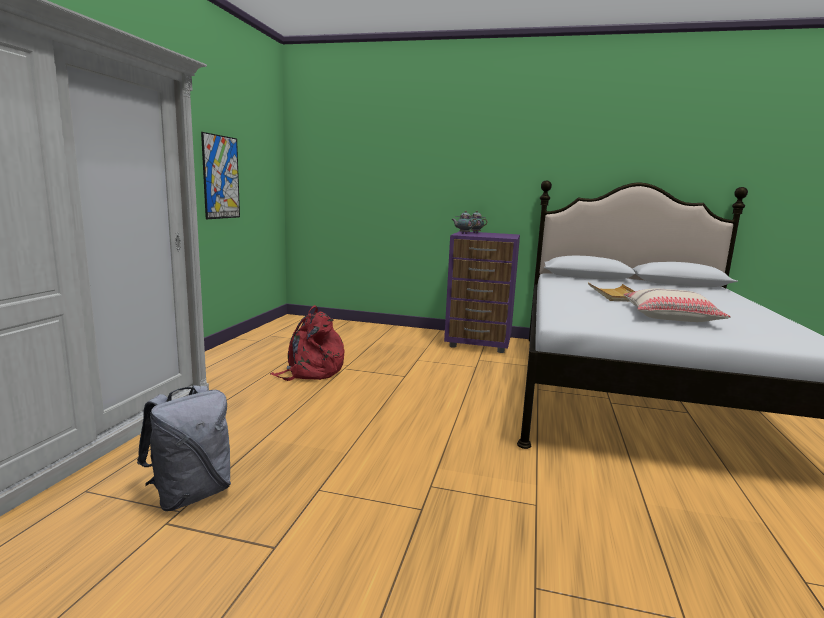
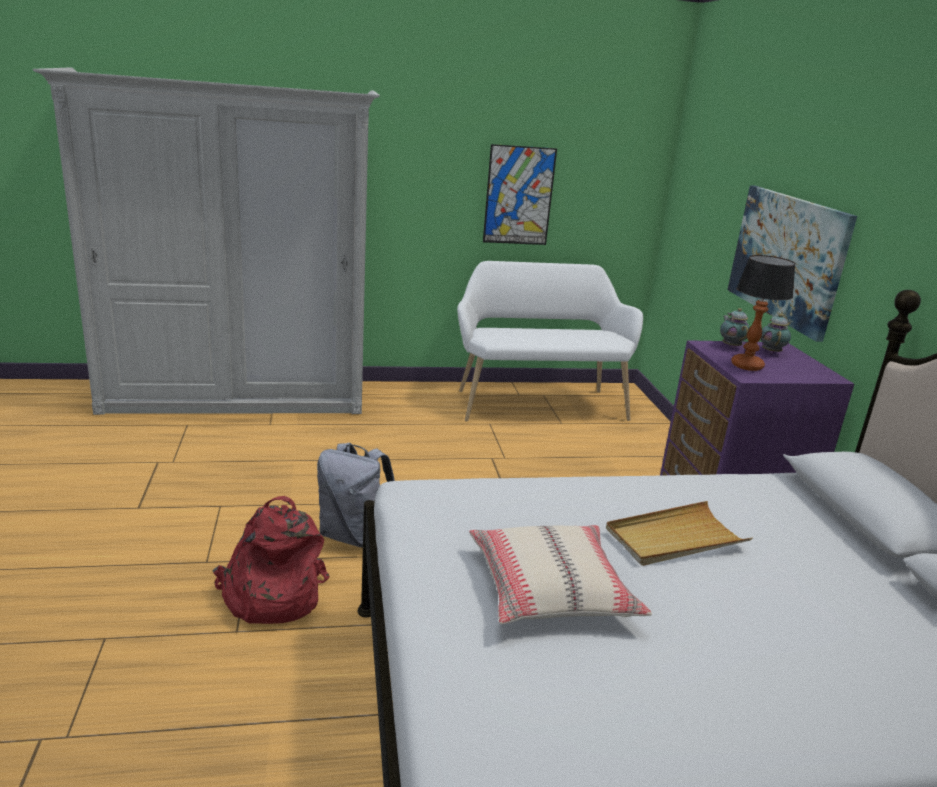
camera: 65 degrees right, 10 degrees up
grey backpack [137,385,231,511] -> grey backpack moved to [317,443,395,548]
red backpack [270,305,345,381] -> red backpack moved to [213,496,329,624]
none -> white bench [457,261,643,422]
none -> picture [727,185,857,342]
none -> table lamp [731,255,795,371]

